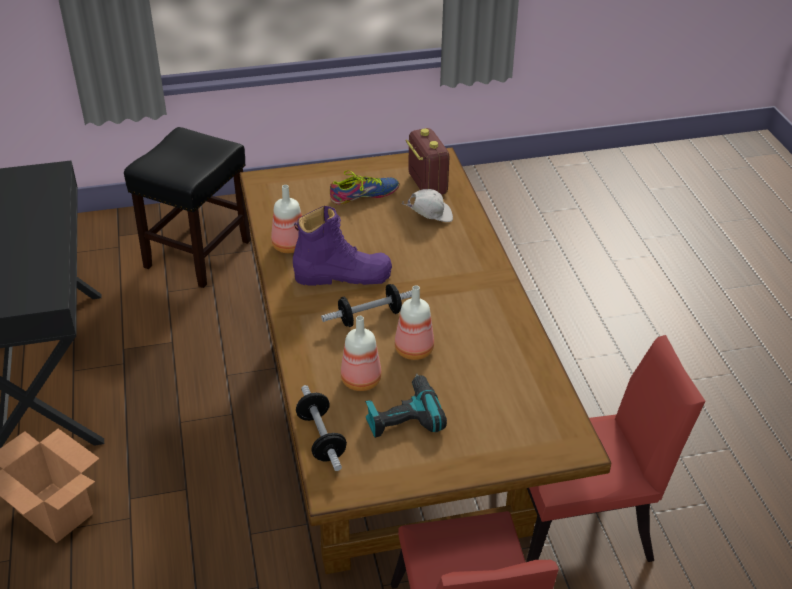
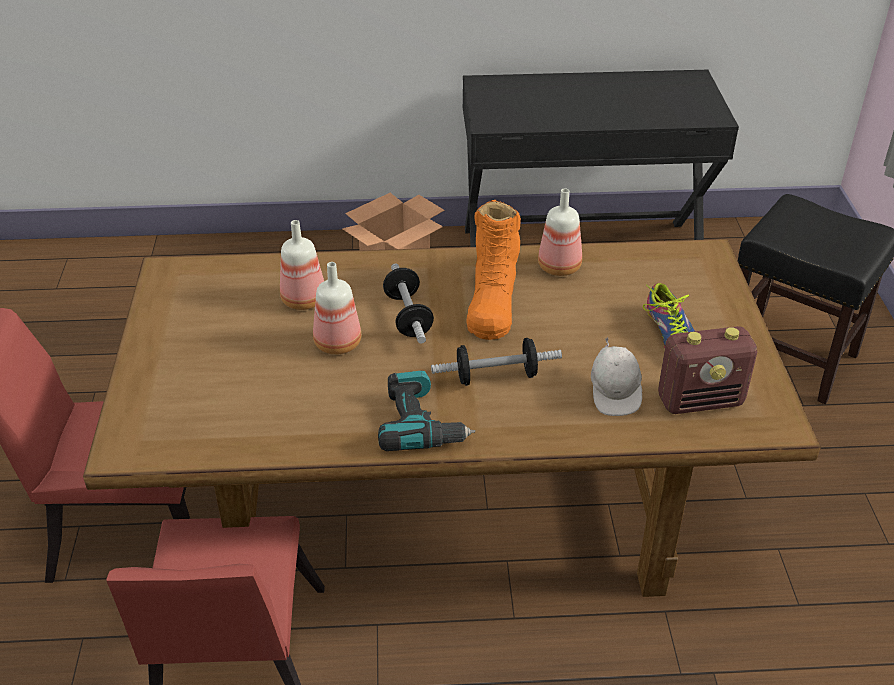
camera: 100 degrees right, 0 degrees up
purple boot [293,206,392,286] -> orange boot [466,200,521,340]
dumbbell [296,385,347,471] -> dumbbell moved to [431,338,562,386]
power drill [365,373,447,438] -> power drill moved to [378,371,475,451]

